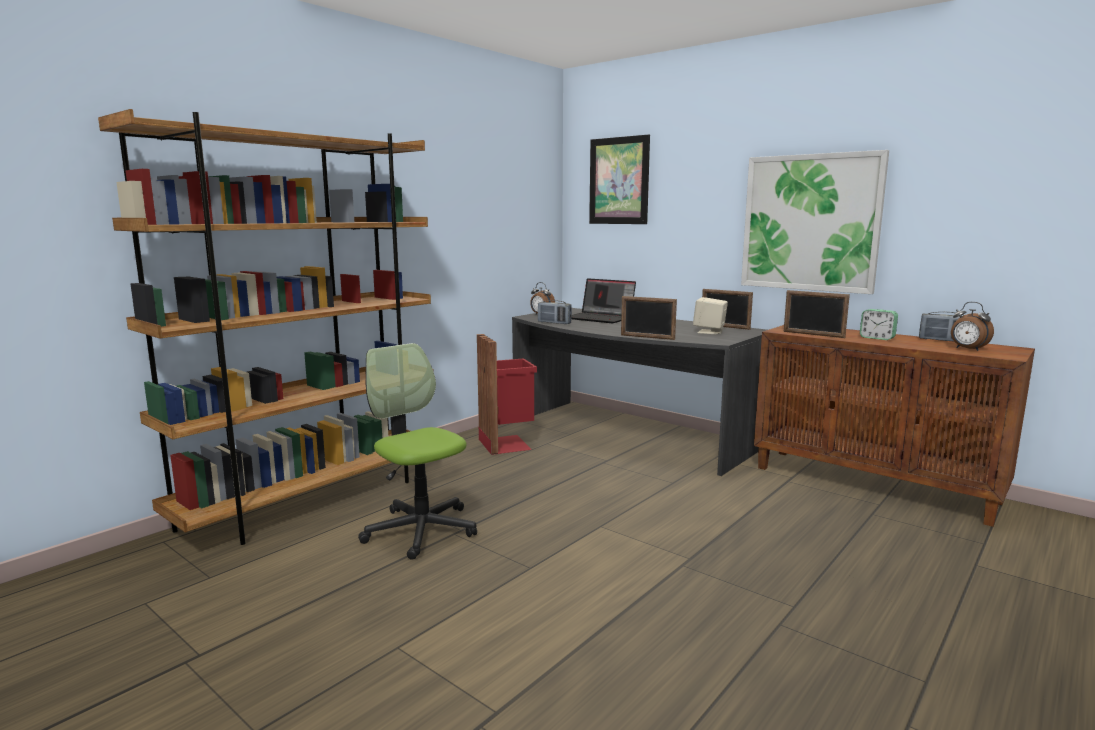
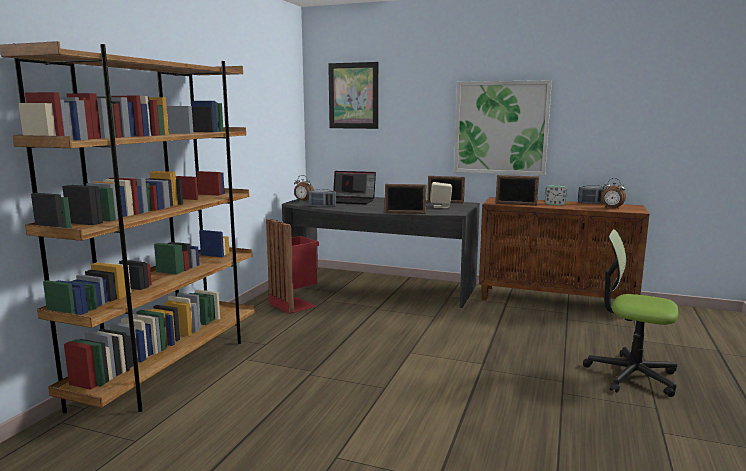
camera: 20 degrees left, 0 degrees up
office chair [358,343,477,560] -> office chair moved to [583,229,679,397]

